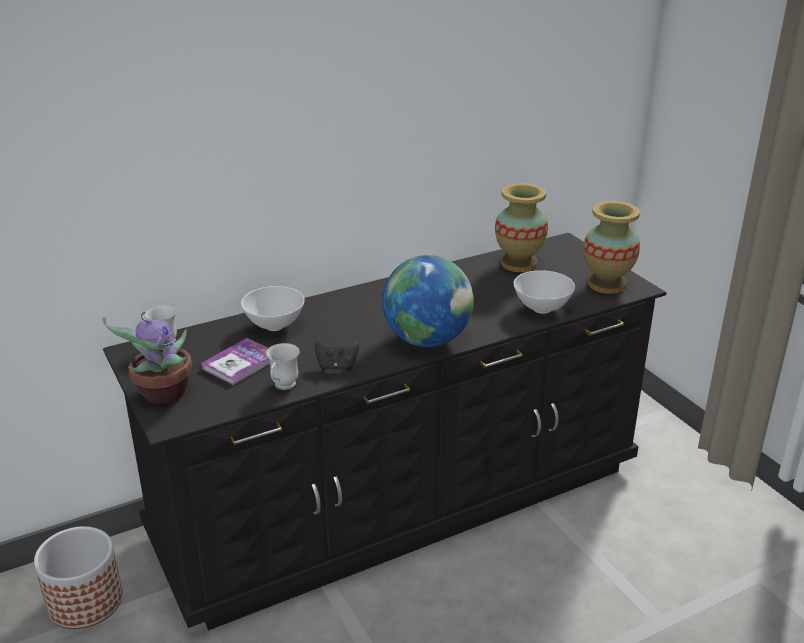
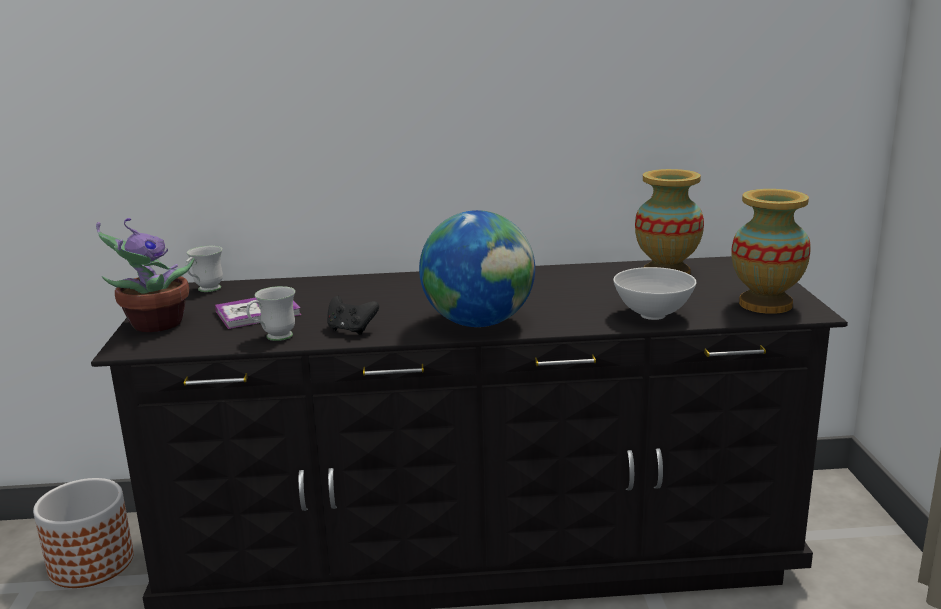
camera: 25 degrees right, 10 degrees down
white bowl [241,286,305,331] -> none

